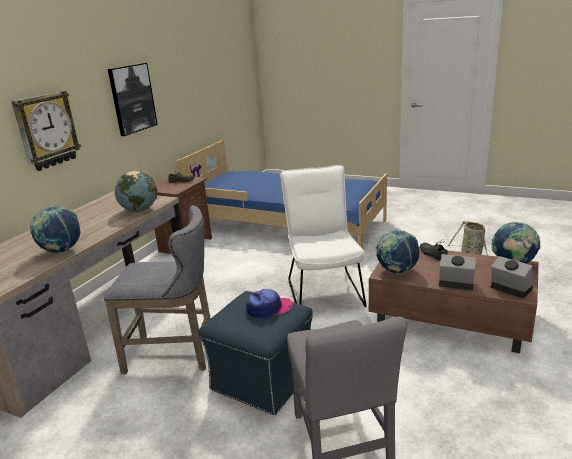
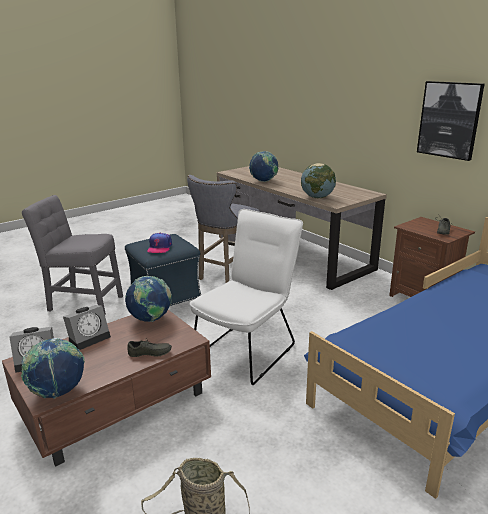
camera: 115 degrees right, 0 degrees up
wall clock [11,91,81,171] -> none
white chair [280,165,367,307] -> white chair turned 75 degrees counterclockwise [189,209,303,385]

